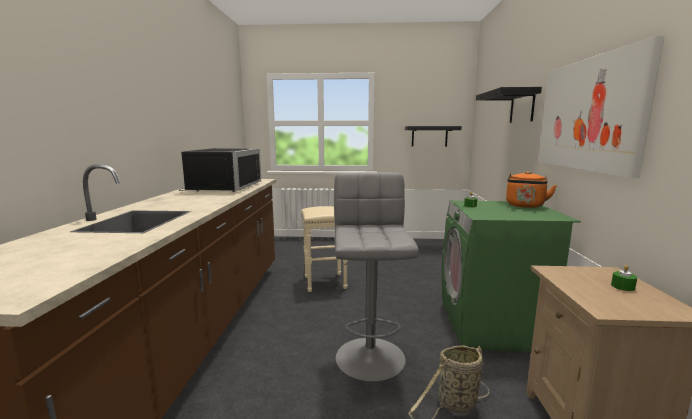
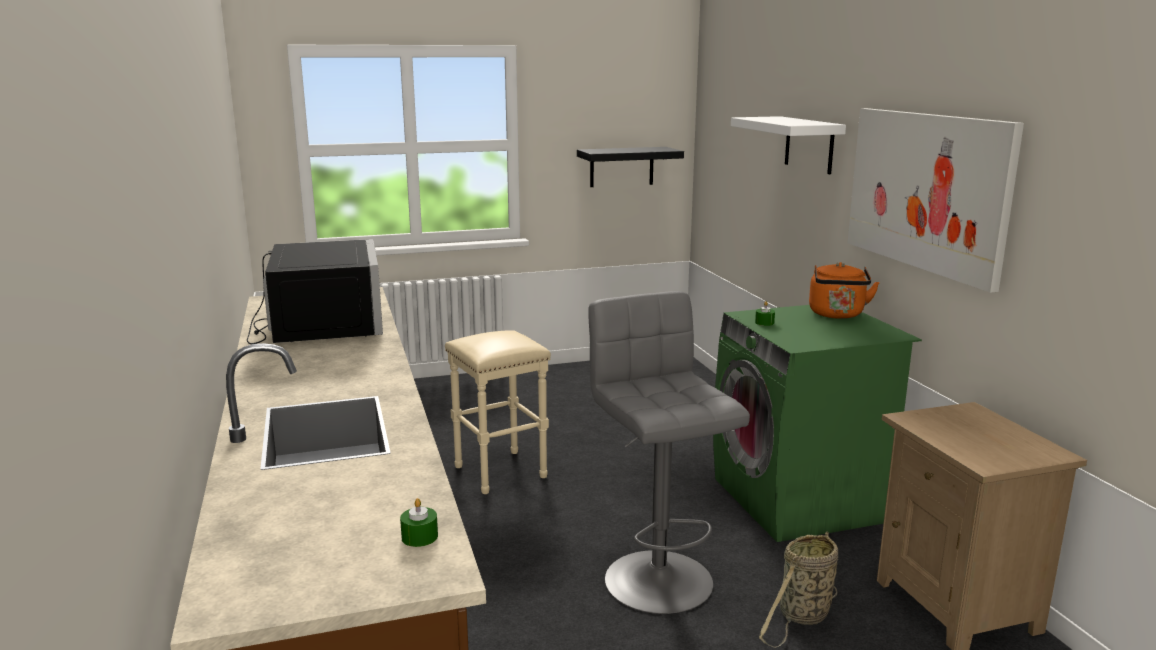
camera: 20 degrees left, 5 degrees up
black shelf [476,87,542,123] -> white shelf [731,116,846,174]
green candle [611,265,637,291] -> green candle moved to [400,498,438,547]

